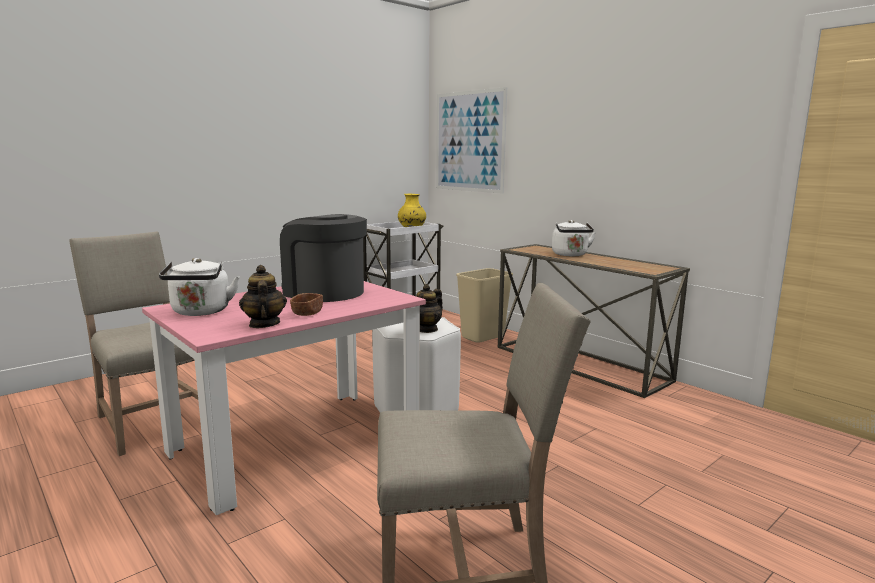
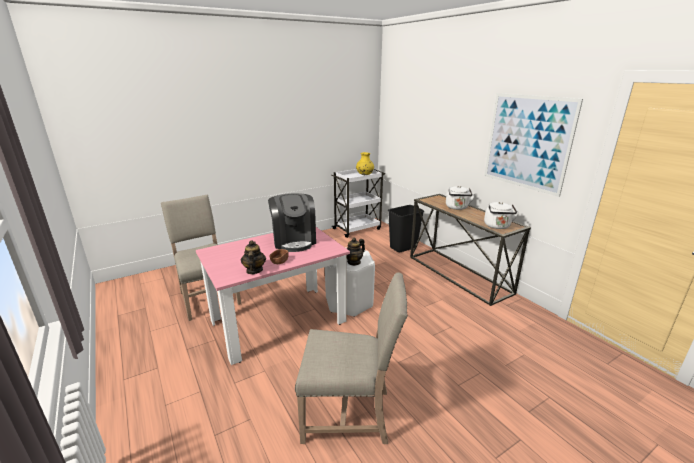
camera: 10 degrees right, 10 degrees up
white kettle [159,258,240,316] -> white kettle moved to [484,202,519,229]
coffee machine [280,214,367,302] -> coffee machine turned 150 degrees counterclockwise [268,193,316,252]
picture [436,87,507,194] -> picture moved to [484,93,583,197]
beige trash can [456,268,513,343] -> black trash can [388,205,424,252]

